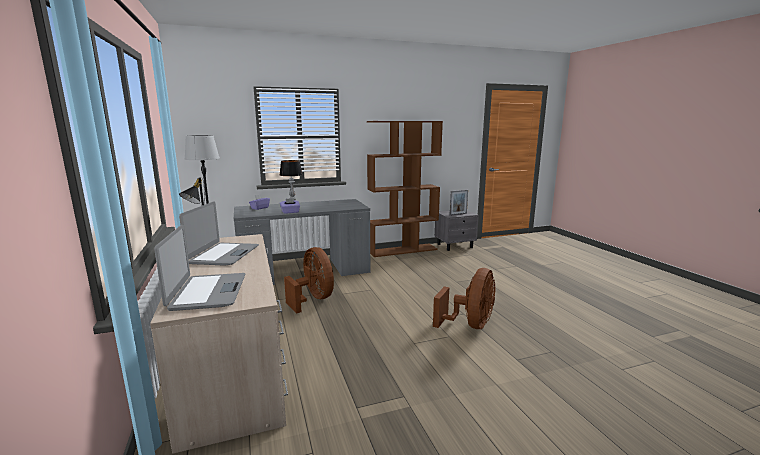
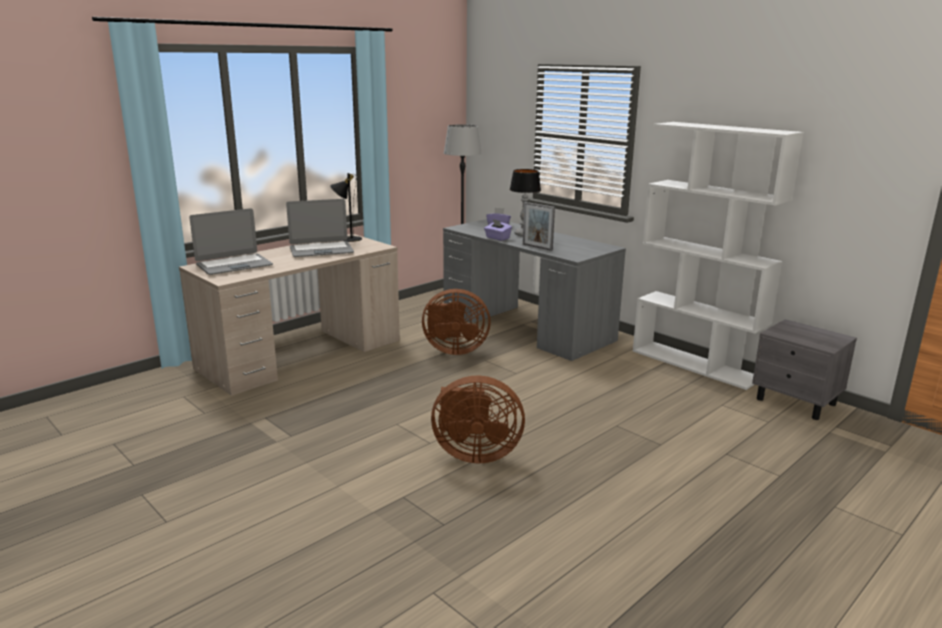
camera: 65 degrees right, 5 degrees up
brown fan [284,247,334,314] -> brown fan turned 60 degrees clockwise [422,289,491,355]
brown bookcase [367,121,443,257] -> white bookcase [633,122,804,390]
picture frame [450,190,468,216] -> picture frame moved to [523,202,555,251]

